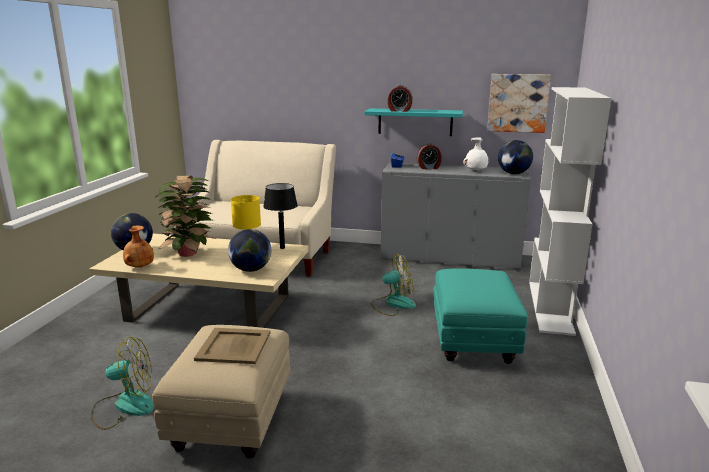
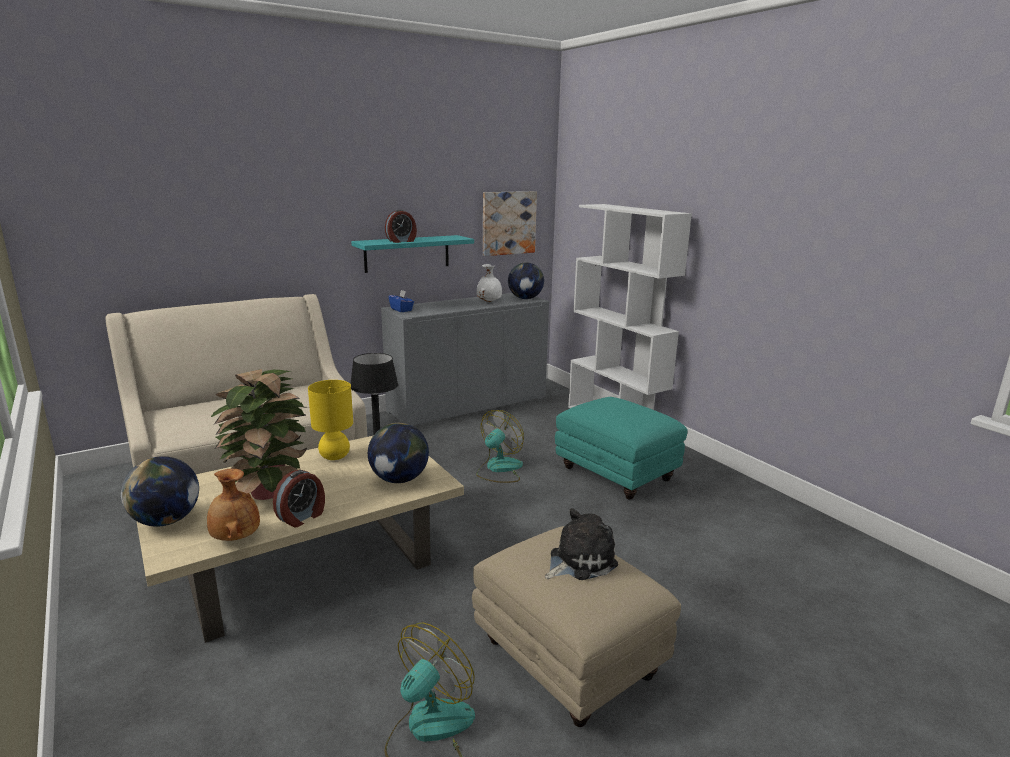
camera: 45 degrees left, 0 degrees up
beige tray [194,328,270,364] -> plush toy [545,508,618,580]
alarm clock [417,144,442,169] -> alarm clock moved to [273,470,325,528]

